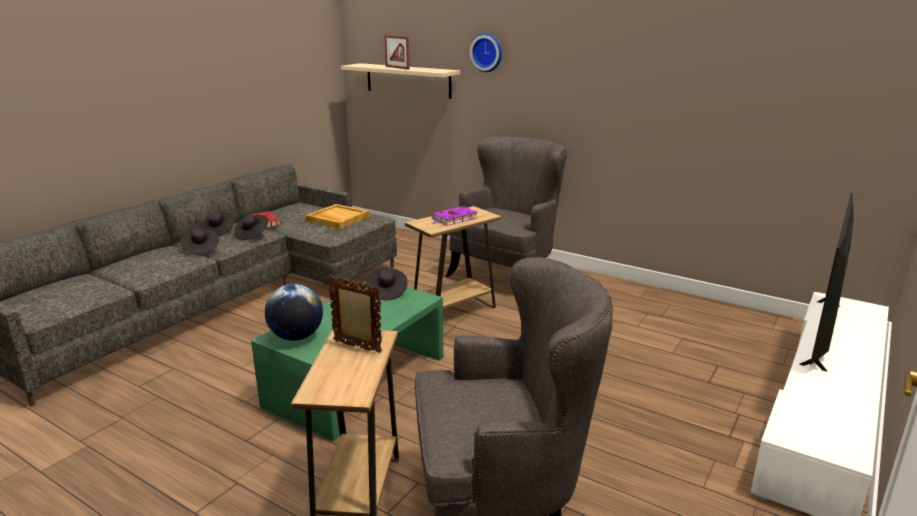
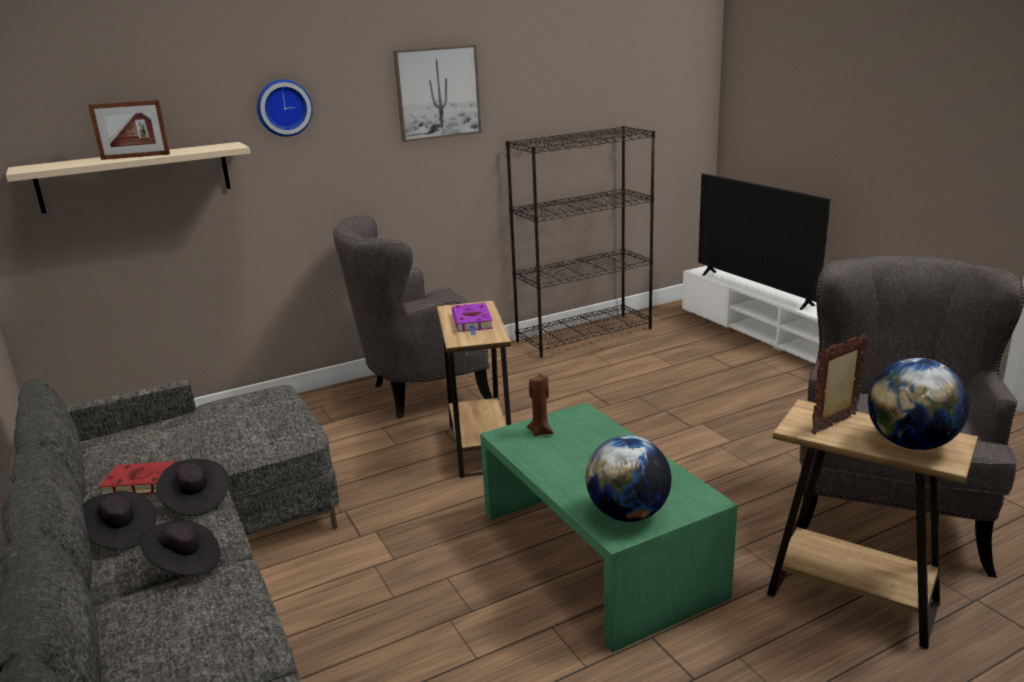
camera: 60 degrees left, 0 degrees up
beige tray [305,204,369,229] -> none
black hat [366,268,408,300] -> brown candle [527,374,553,436]
grey armchair [445,136,567,278] -> grey armchair turned 90 degrees counterclockwise [333,215,493,419]
none -> picture [393,45,482,142]
none -> black bookcase [506,126,655,358]
none -> globe [868,358,970,450]

